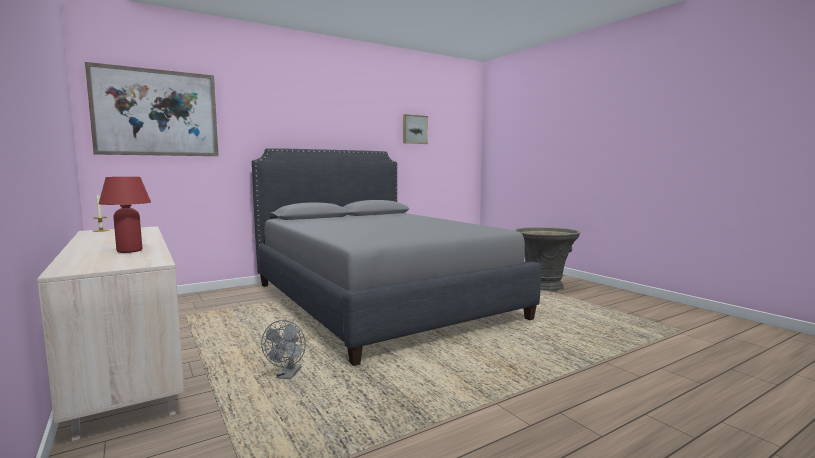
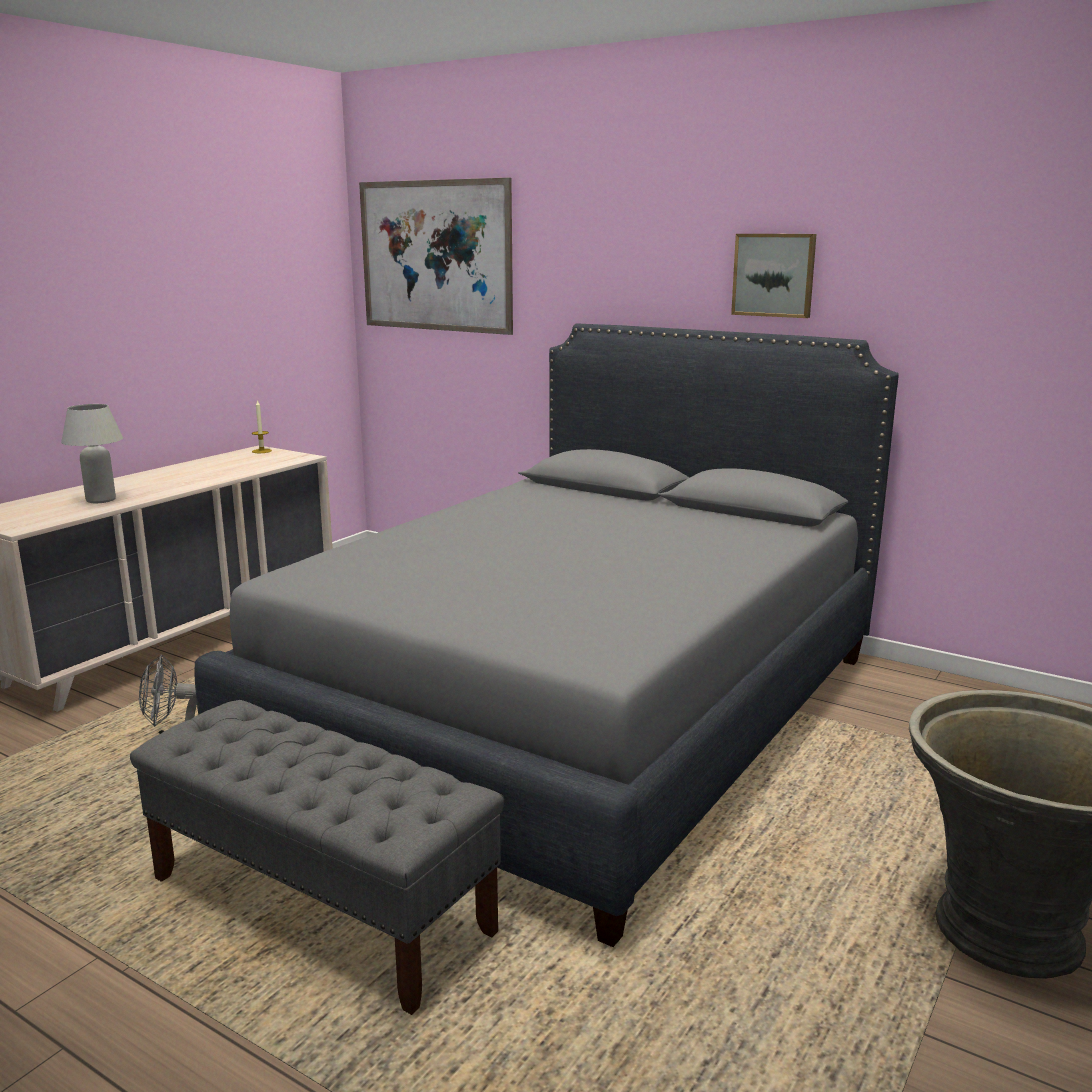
camera: 65 degrees right, 10 degrees up
red table lamp [99,177,151,253] -> white table lamp [61,404,123,503]
picture [403,114,428,144] -> picture moved to [731,234,816,318]
none -> grey bench [130,700,504,1015]

